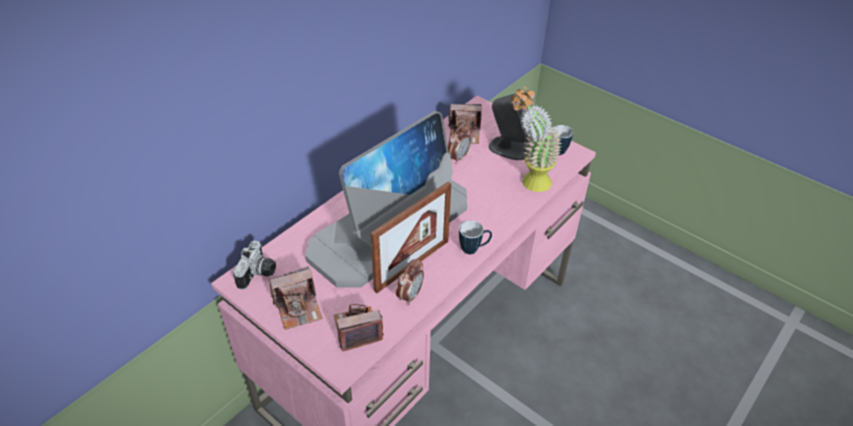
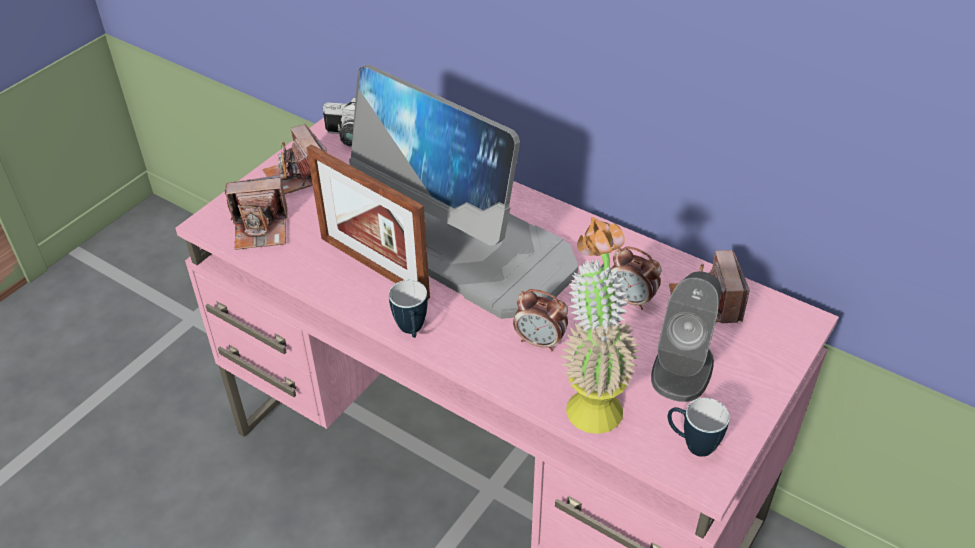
camera: 85 degrees right, 0 degrees up
camera [334,304,384,352] -> camera turned 105 degrees clockwise [225,175,287,250]
alarm clock [396,258,424,305] -> alarm clock moved to [513,289,568,351]

